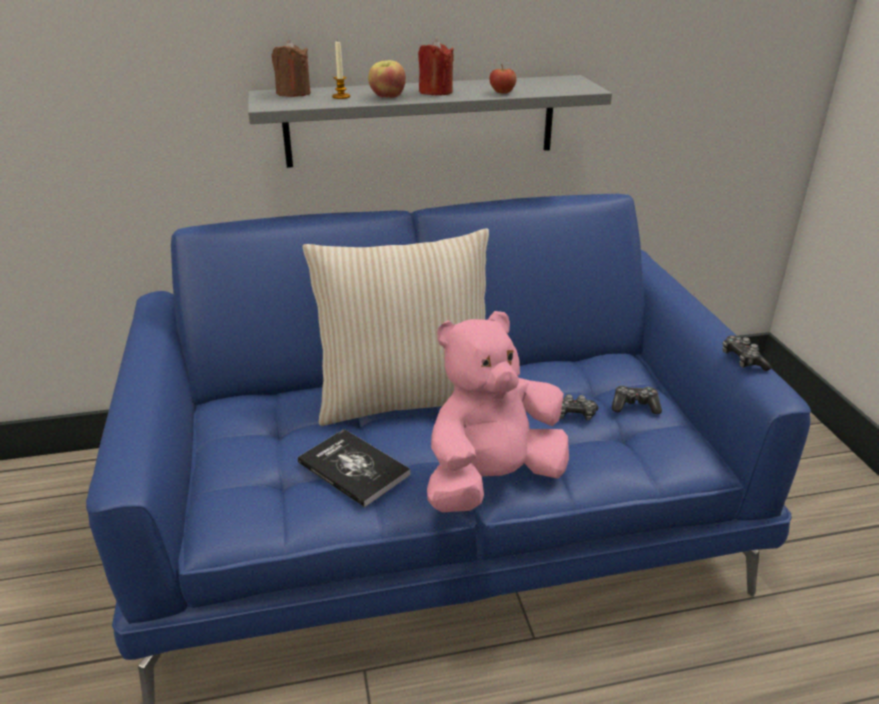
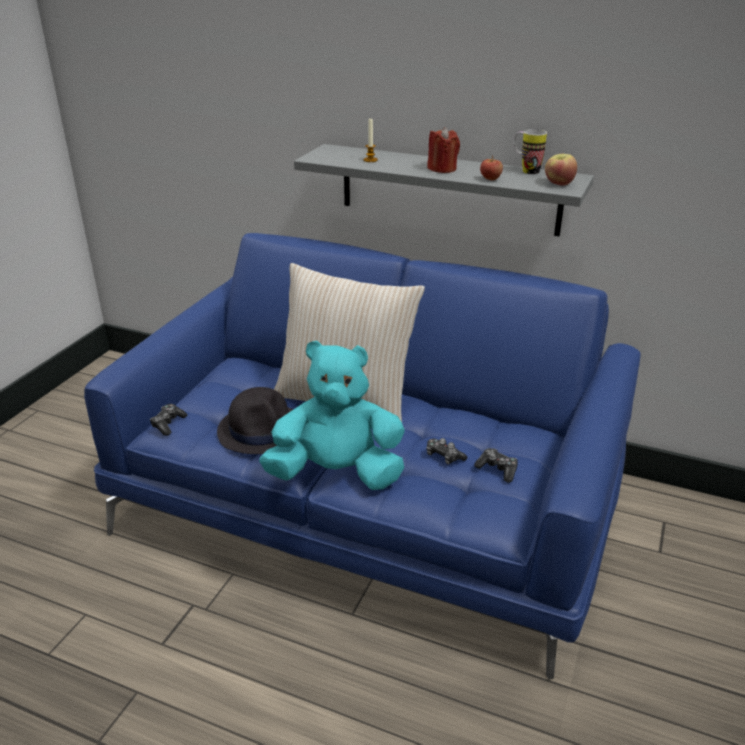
camera: 35 degrees right, 0 degrees up
brown candle [272,40,311,97] -> none
book [298,429,411,507] -> black hat [217,387,293,454]
apple [368,60,406,98] -> apple moved to [545,154,577,186]
pink plush toy [427,311,569,512] -> turquoise plush toy [259,340,405,490]
game controller [722,335,772,371] -> game controller moved to [150,404,187,436]
none -> mug [514,129,547,174]

